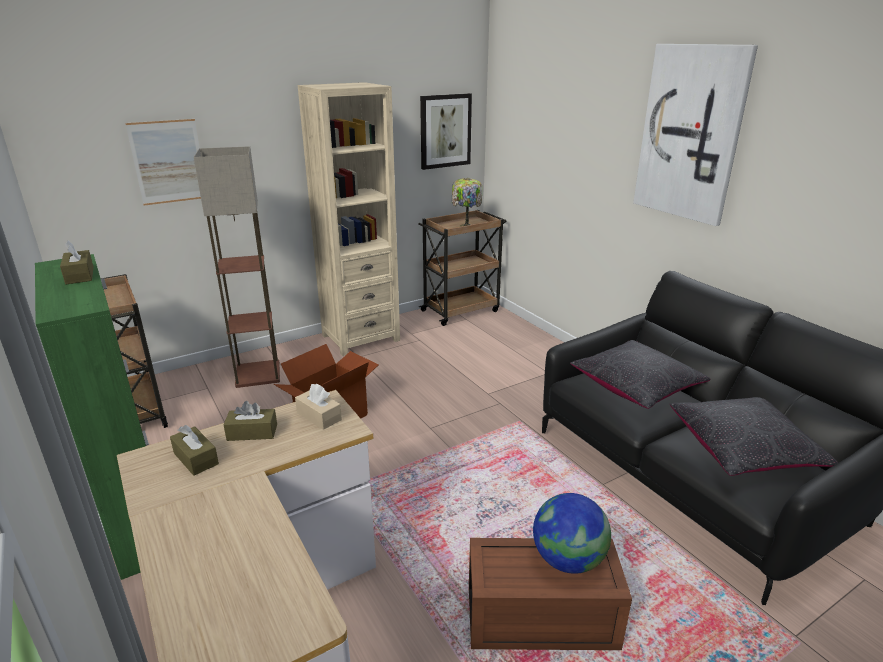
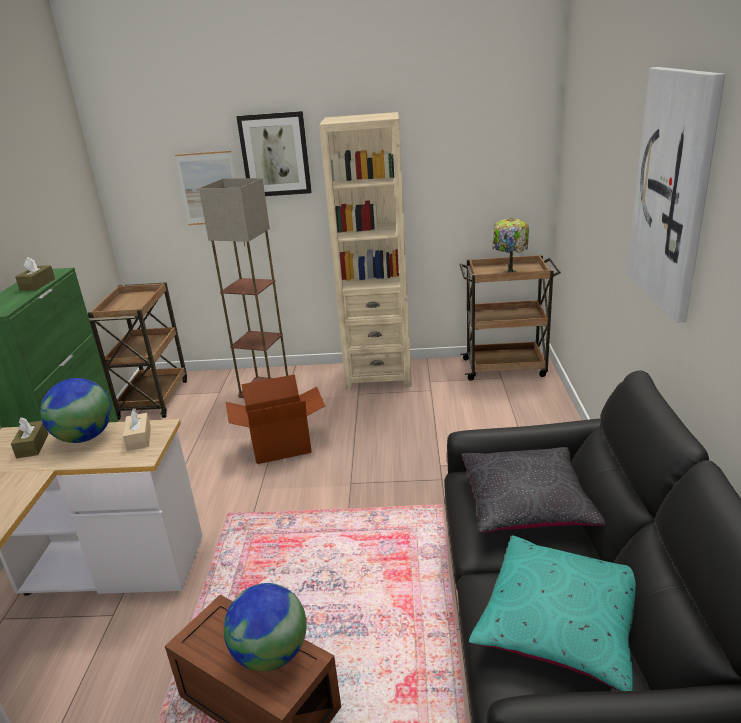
camera: 35 degrees right, 0 degrees up
brown tissue box [223,401,277,441] -> globe [40,378,112,443]
picture [420,93,472,170] -> picture moved to [236,111,312,196]
black pillow [669,397,838,476] -> turquoise pillow [469,535,636,691]

